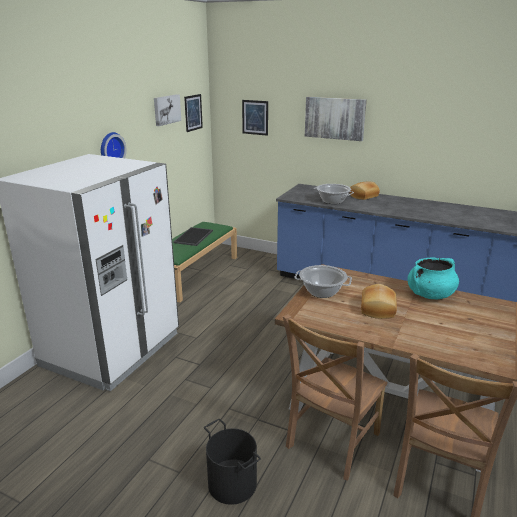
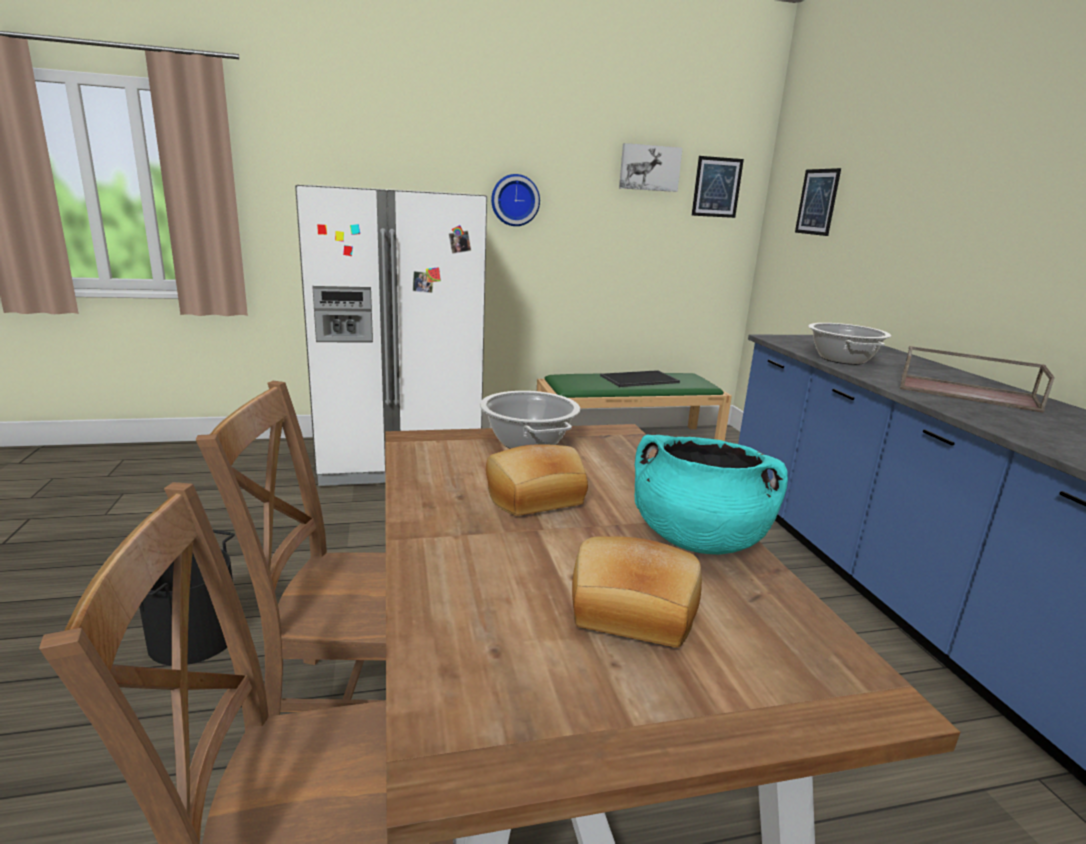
camera: 50 degrees right, 5 degrees down
picture [305,97,367,141] -> none
bread [350,182,380,200] -> bread moved to [572,536,702,648]
none -> brown tray [900,346,1055,413]

